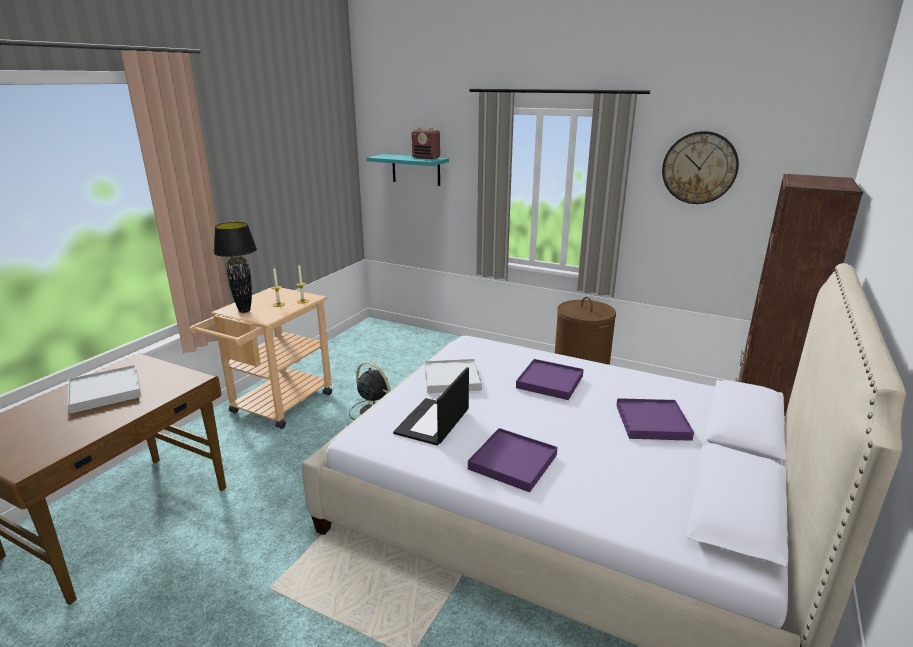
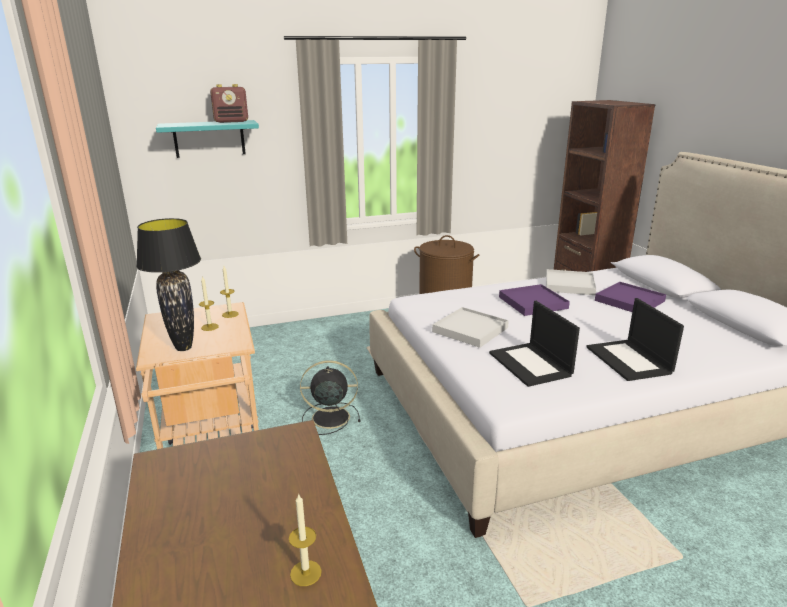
camera: 45 degrees left, 0 degrees up
white tray [68,365,142,414] -> white tray moved to [546,269,596,295]
purple tray [468,428,557,492] -> laptop [587,298,684,381]
wall clock [662,131,739,204] -> none
none -> candle [289,493,322,586]

